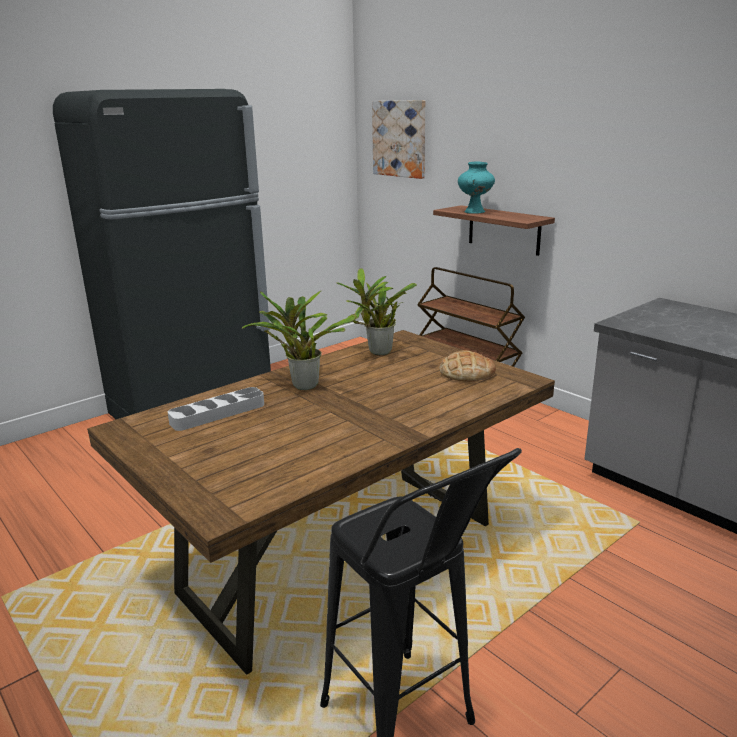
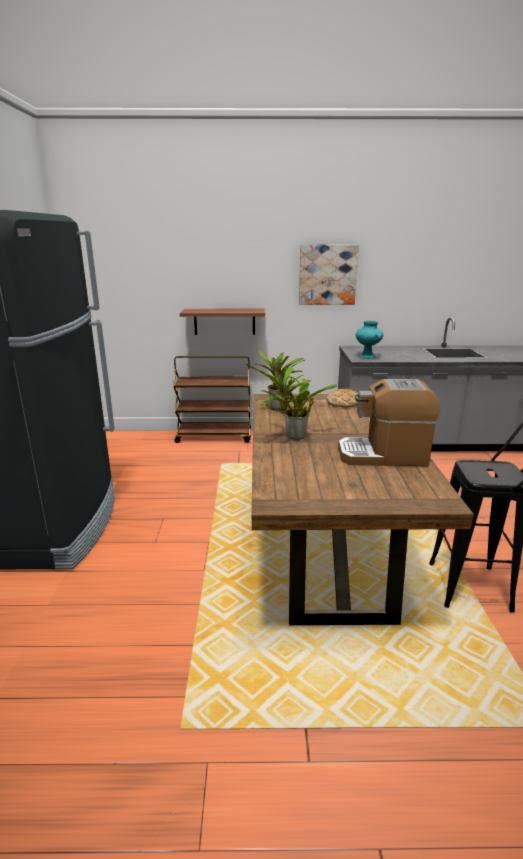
camera: 50 degrees left, 0 degrees up
grey tray [168,387,264,431] -> none
picture [372,100,425,179] -> picture moved to [299,245,359,305]
turquoise vase [458,162,495,214] -> turquoise vase moved to [356,321,383,359]
none -> coffee machine [338,379,440,466]

